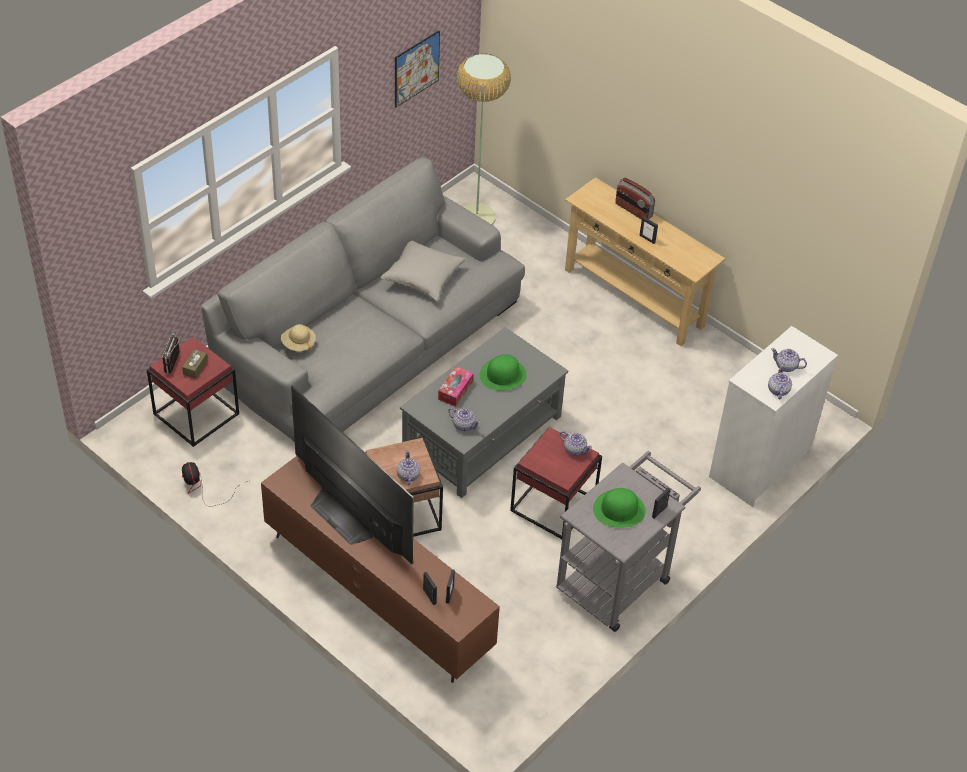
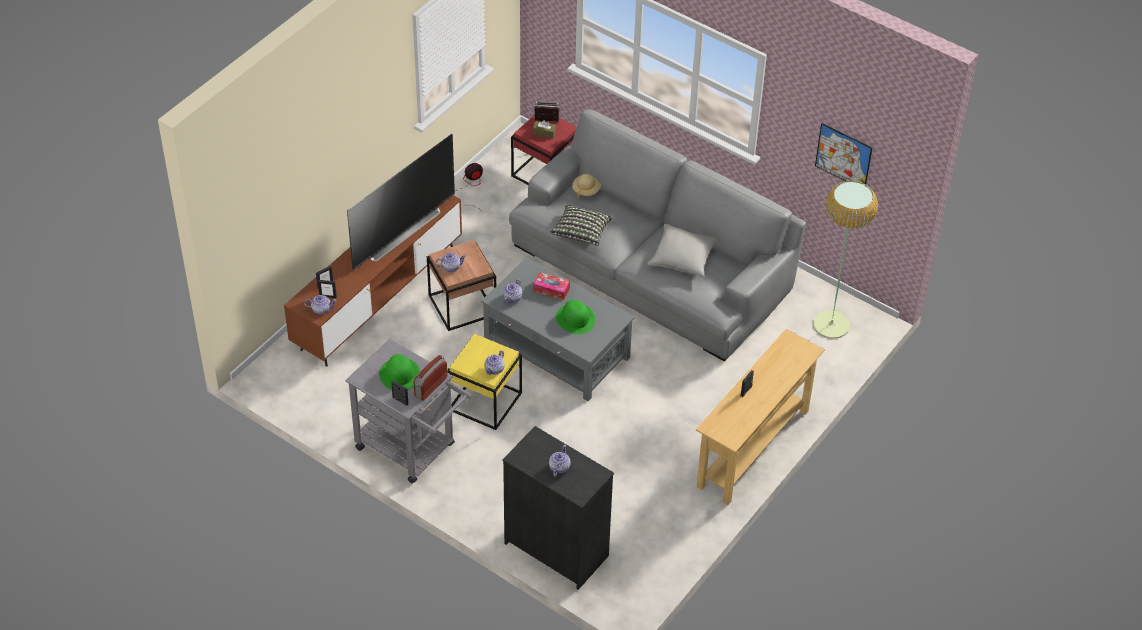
camera: 85 degrees right, 0 degrees up
red side table [510,427,602,539] -> yellow side table [447,334,522,430]
radio [615,178,655,219] -> radio moved to [414,355,447,401]
white dresser [709,326,838,507] -> black dresser [502,426,614,590]
teapot [768,365,792,399] -> teapot moved to [304,295,337,314]
none -> pillow [550,205,613,246]

